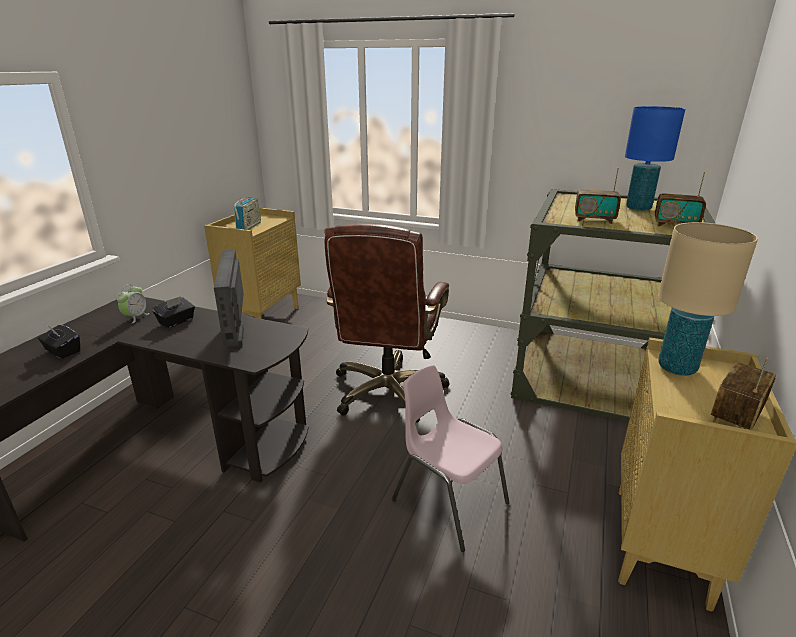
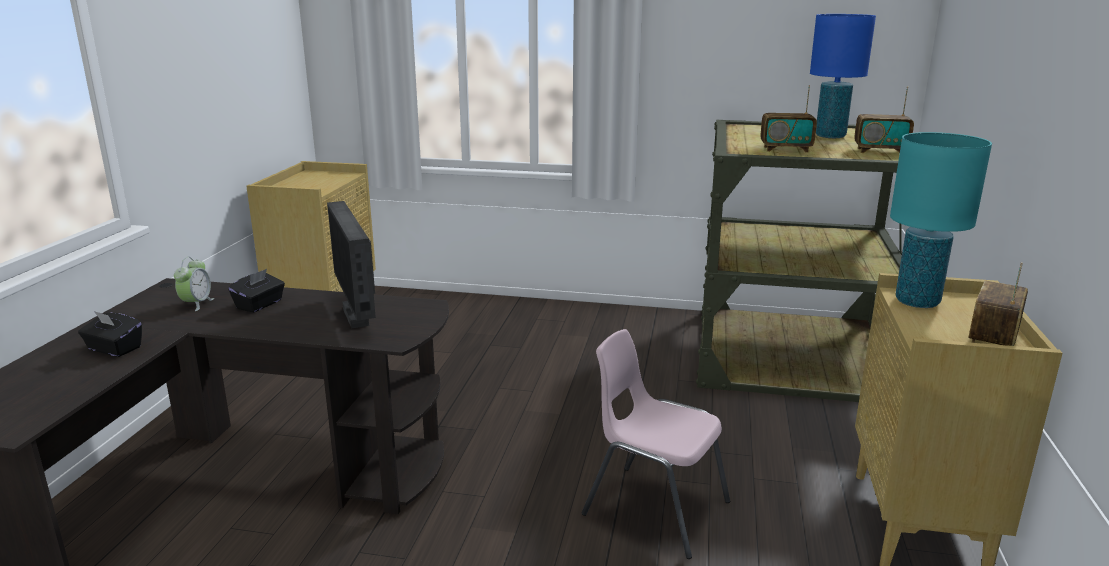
camera: 10 degrees left, 5 degrees down
radio [234,198,261,230] -> none
brown office chair [324,224,450,422] -> none
beige table lamp [658,222,758,376] -> turquoise table lamp [890,132,992,308]

